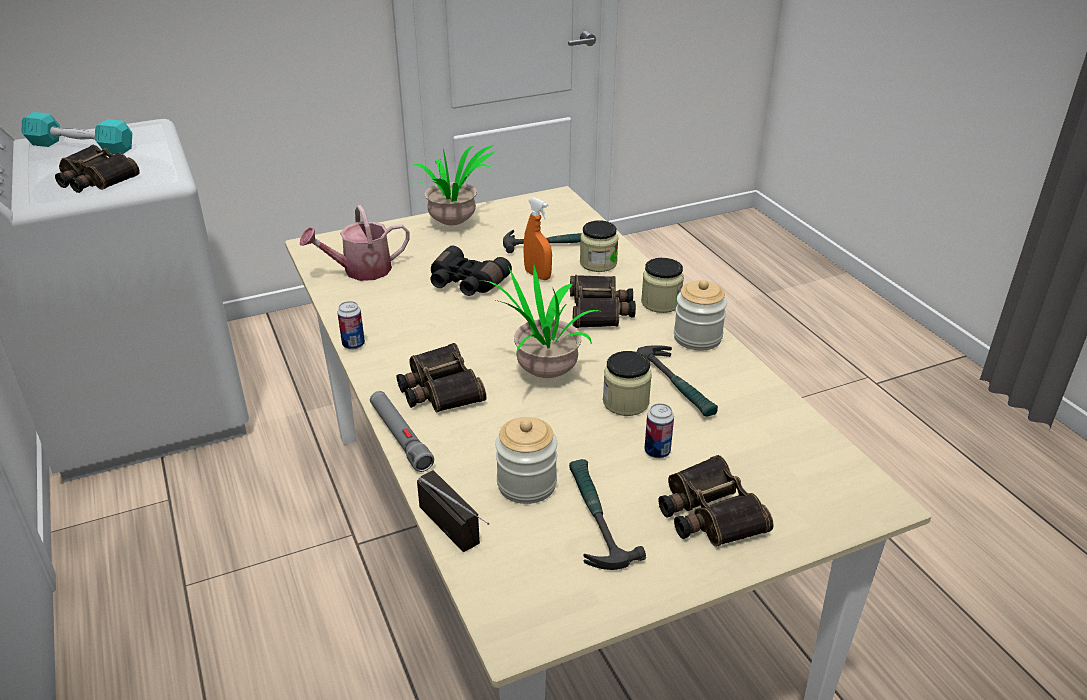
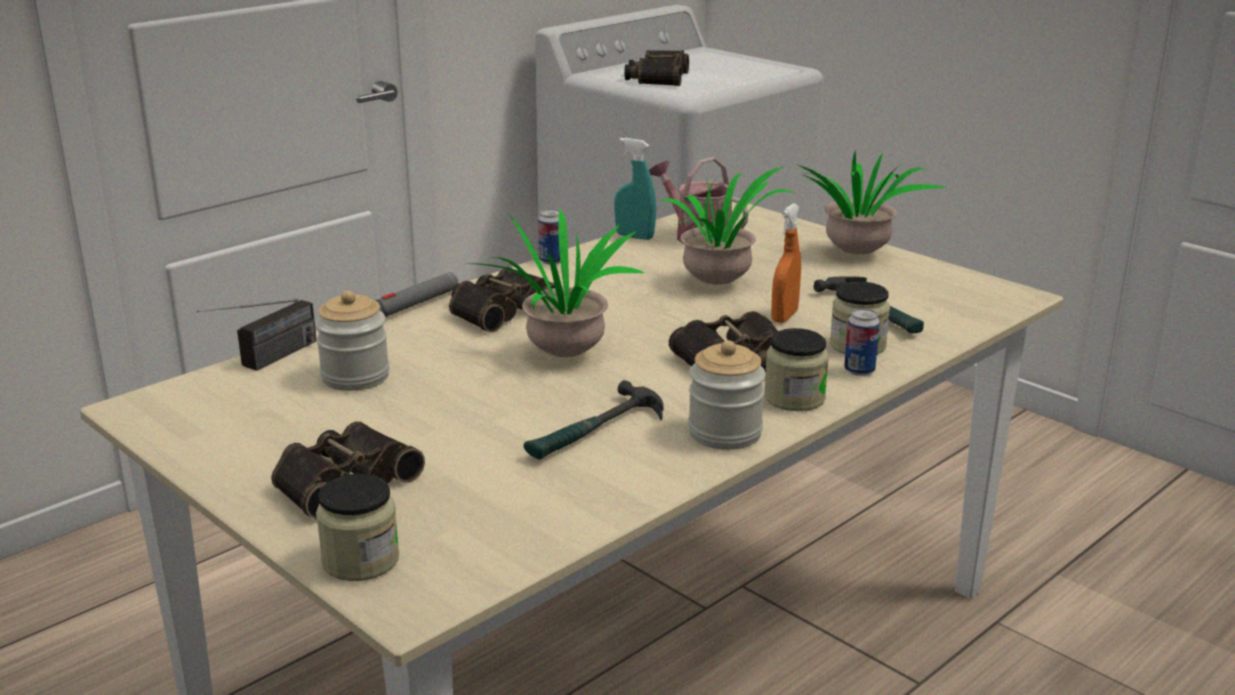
camera: 70 degrees right, 10 degrees down
turquoise dumbbell [21,112,132,154] -> none
black binoculars [430,246,512,296] -> potted plant [661,166,794,285]
hammer [569,459,646,570] -> none
jar [603,351,652,416] -> jar moved to [316,474,399,581]
can [644,403,674,458] -> can moved to [844,308,880,376]
none -> turquoise spray bottle [614,138,656,240]

